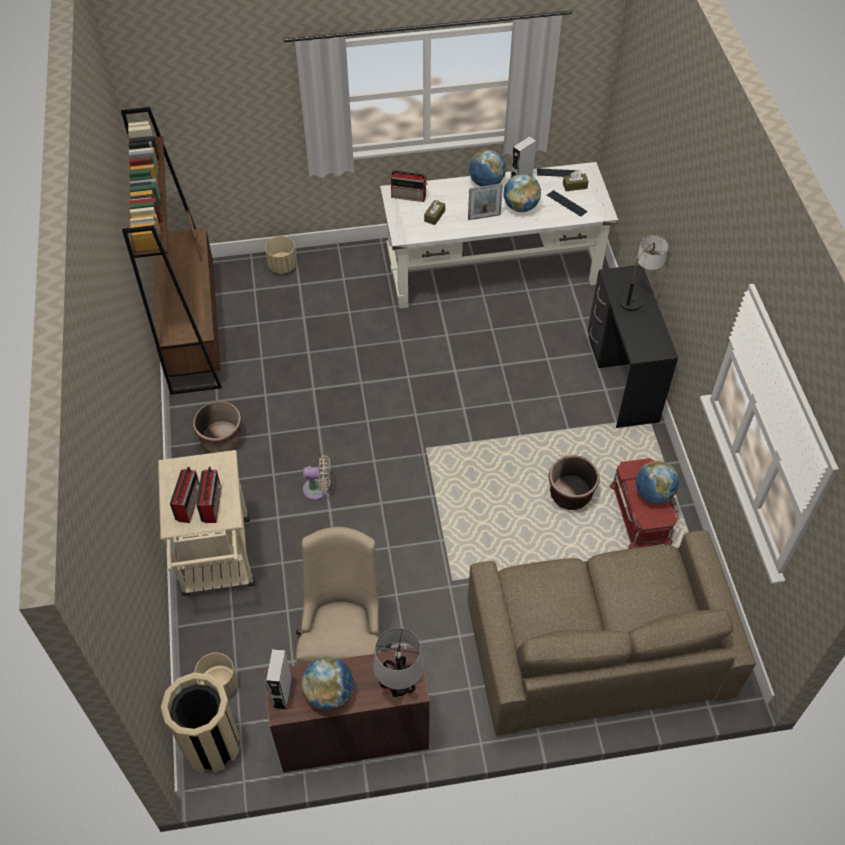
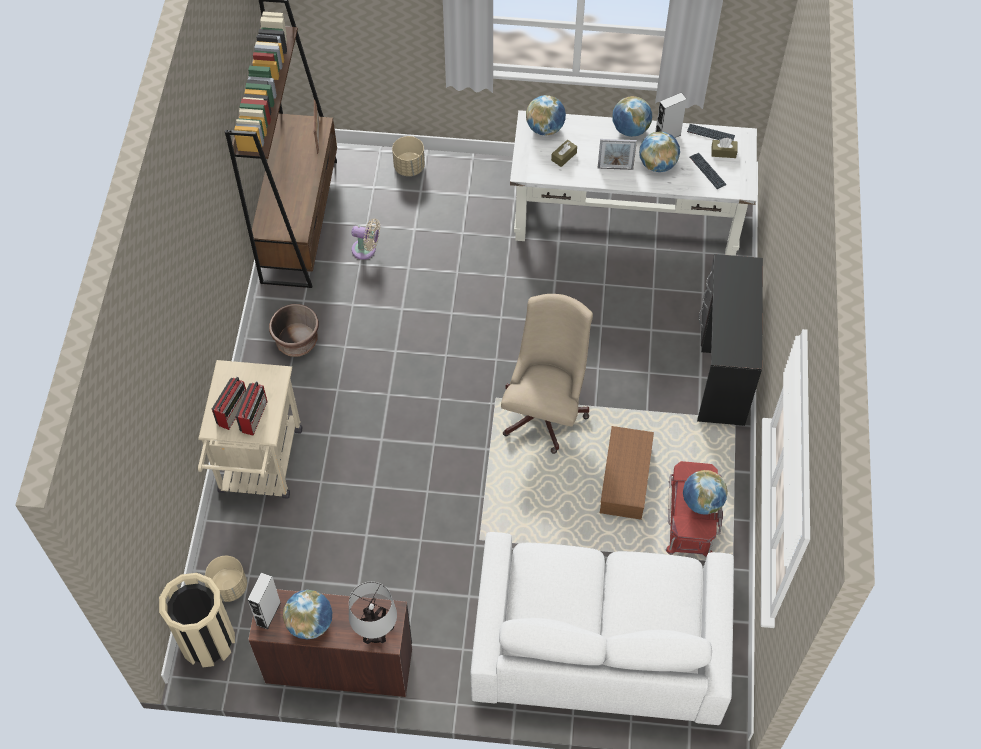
camera: 15 degrees right, 5 degrees up
beige office chair [296,527,392,664] -> beige office chair moved to [501,294,593,454]
beige fan [303,455,331,500] -> beige fan moved to [351,219,380,260]
radio [391,170,427,202] -> globe [526,95,566,136]
brown sofa [468,530,756,736] -> white sofa [471,532,734,725]
brown planter [548,455,600,510] -> brown storage box [600,426,654,520]
table lamp [620,235,669,311] -> none

